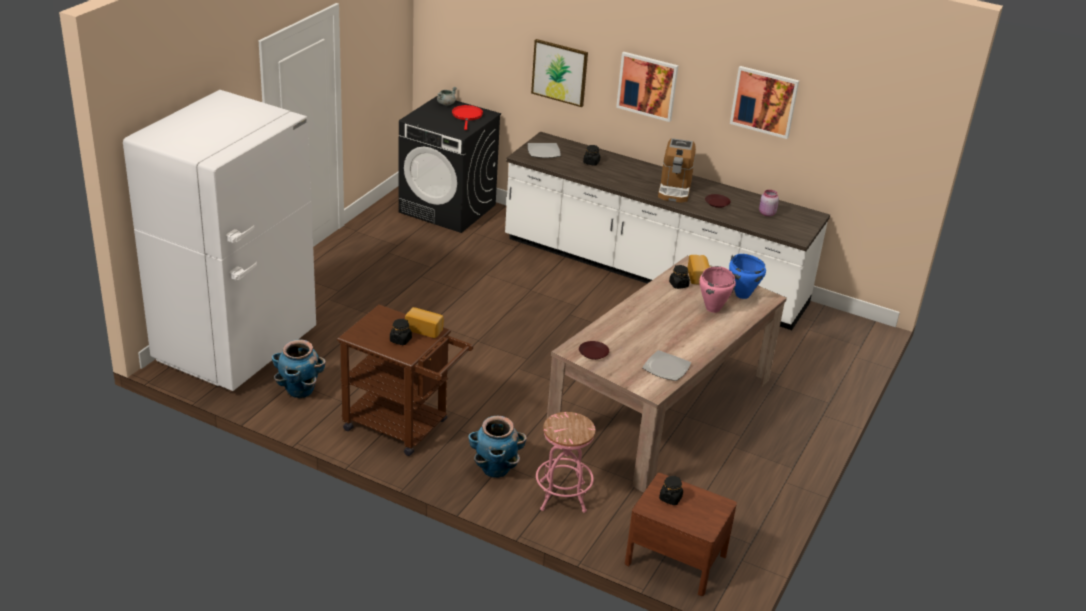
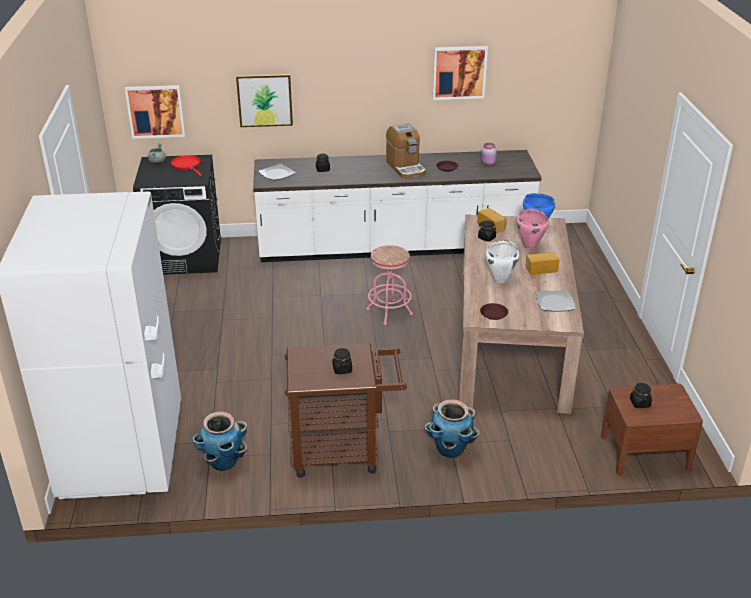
camera: 30 degrees left, 0 degrees up
bread [405,307,444,338] -> bread moved to [526,252,560,275]
pink stool [536,412,595,513] -> pink stool moved to [366,245,413,325]
picture [616,52,678,122] -> picture moved to [125,85,185,139]
none -> white cooking pot [486,241,519,283]

